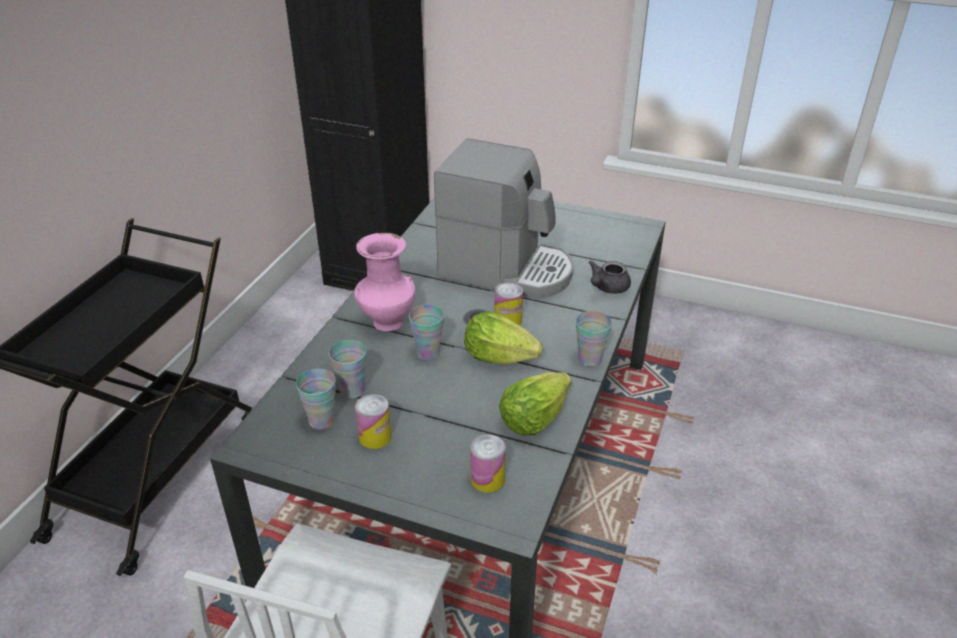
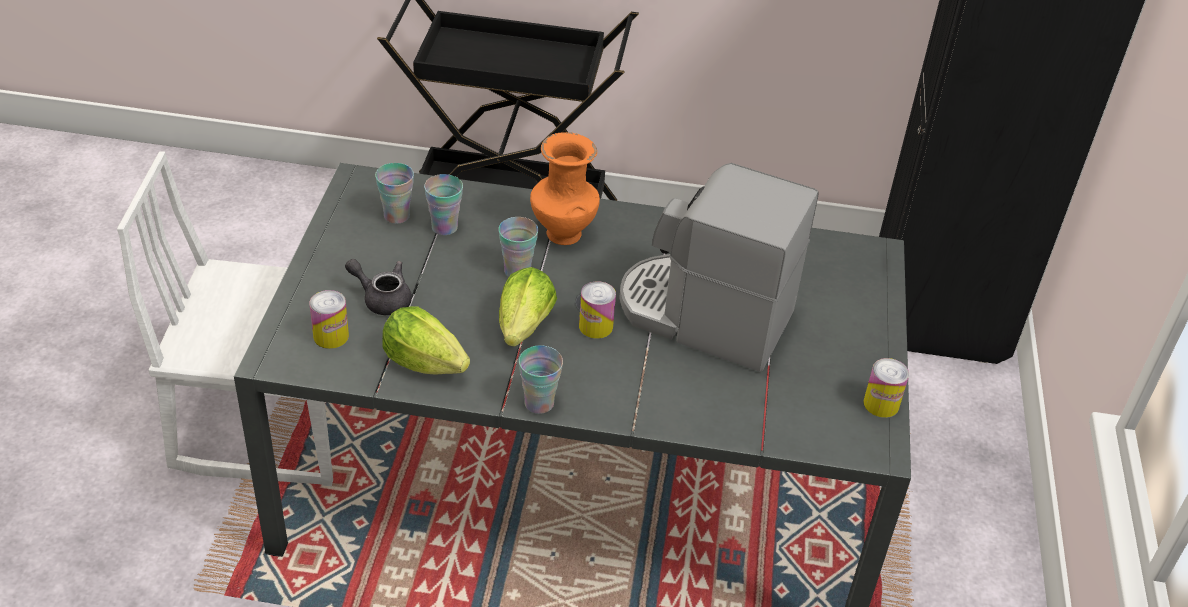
camera: 75 degrees right, 5 degrees up
pink vase [354,233,416,331] -> orange vase [530,132,600,245]
can [355,394,391,449] -> can moved to [863,358,909,418]
coffee machine [434,138,573,299] -> coffee machine turned 105 degrees clockwise [619,163,819,372]
grey teapot [589,260,631,294] -> grey teapot moved to [345,259,412,315]

